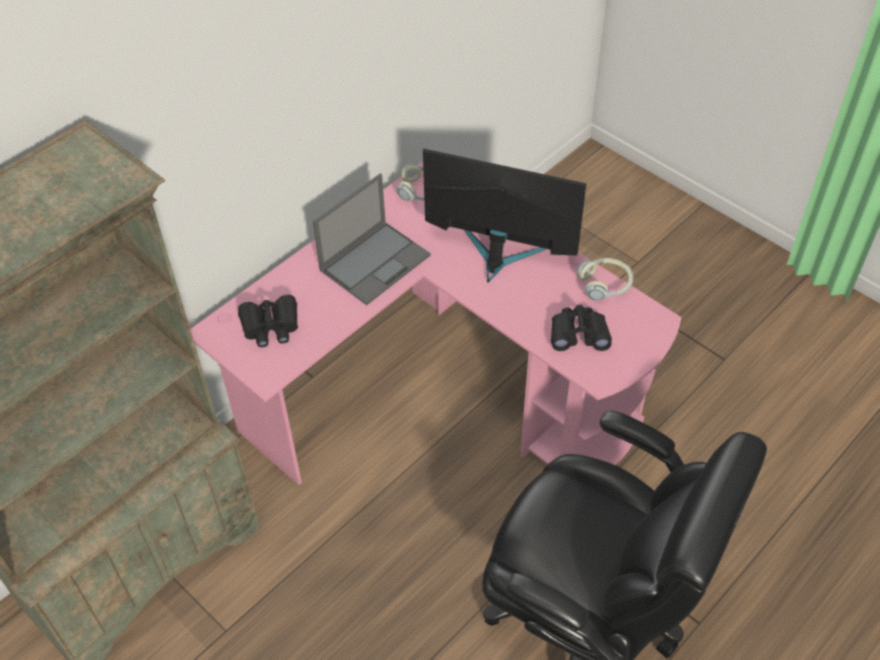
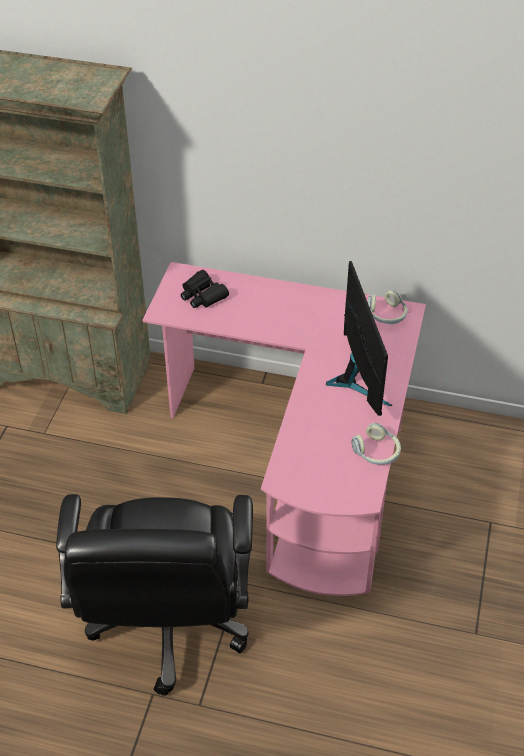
camera: 60 degrees right, 5 degrees down
laptop [313,173,431,305] -> none
black binoculars [551,305,612,351] -> none

